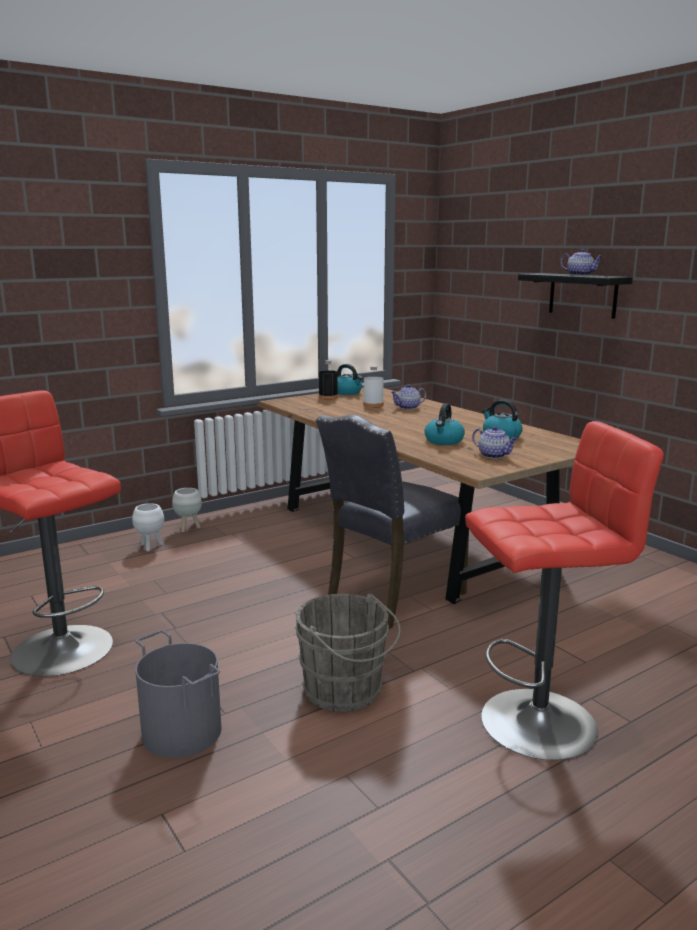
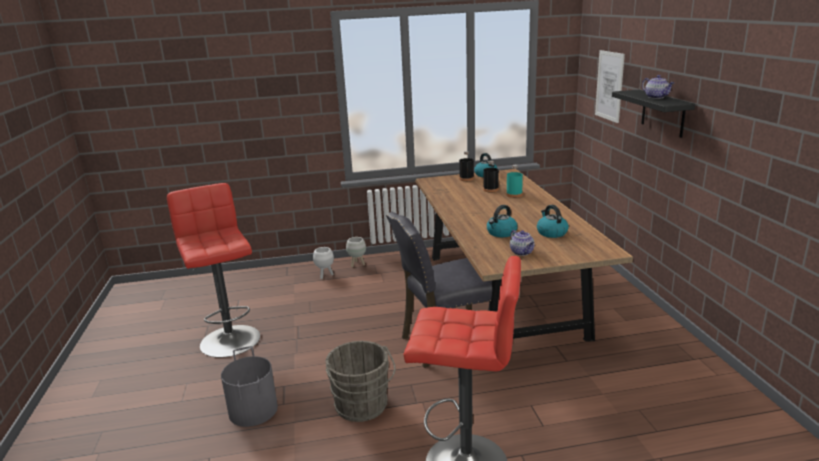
camera: 25 degrees right, 5 degrees up
white bottle [363,366,384,408] -> black bottle [483,160,499,192]
teapot [391,384,426,410] -> turquoise bottle [506,165,523,198]
none -> picture [595,50,625,123]

